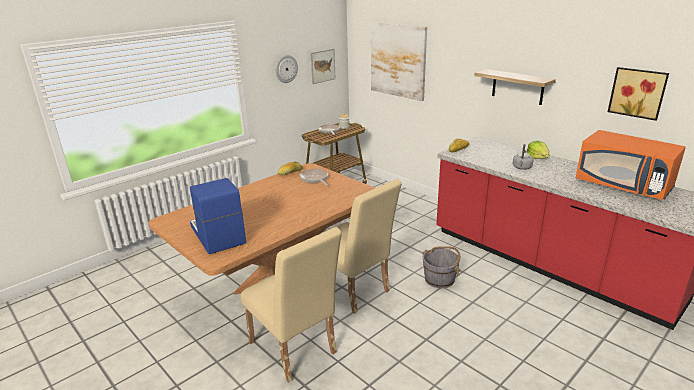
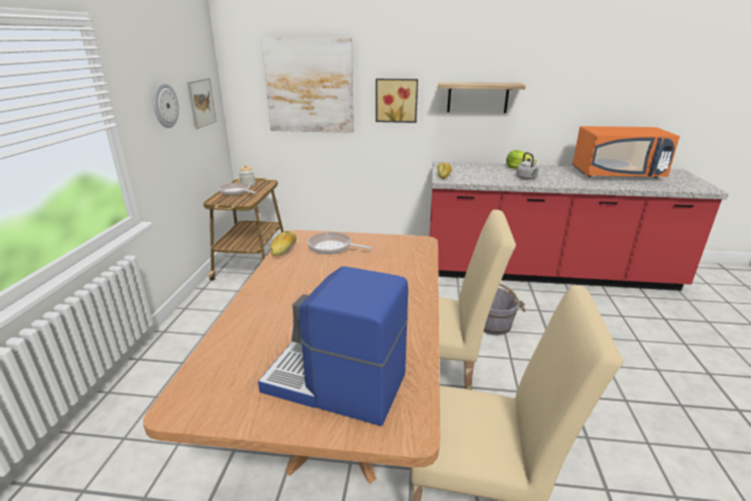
camera: 40 degrees left, 0 degrees up
picture [608,67,669,121] -> picture moved to [376,79,418,123]

